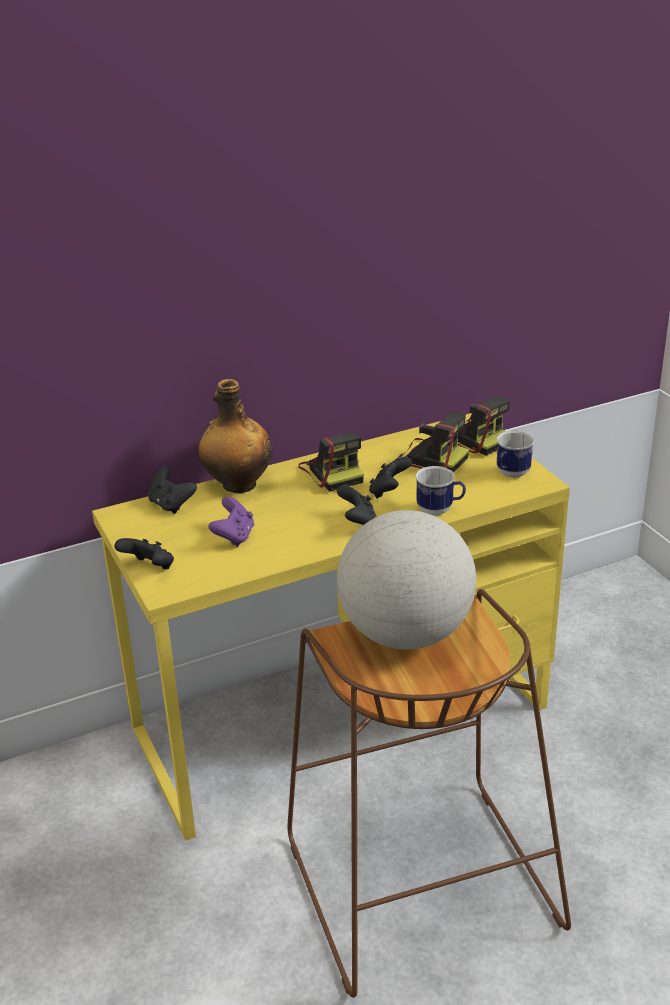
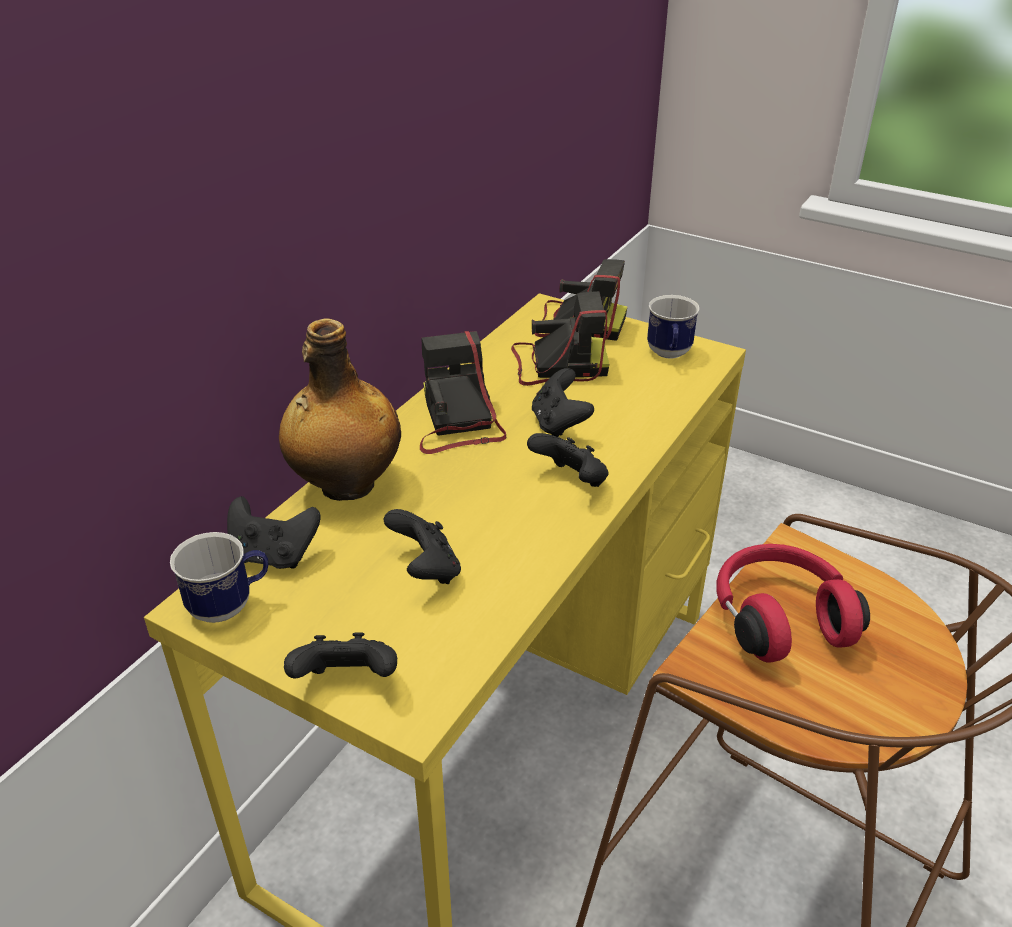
camera: 35 degrees left, 5 degrees up
purple game controller [209,497,254,547] -> black game controller [384,509,461,584]
camera [298,432,364,491] -> camera turned 135 degrees counterclockwise [420,331,506,454]
globe [337,510,476,650] -> red headphones [716,544,870,663]
mug [416,466,466,516] -> mug moved to [170,532,268,623]

